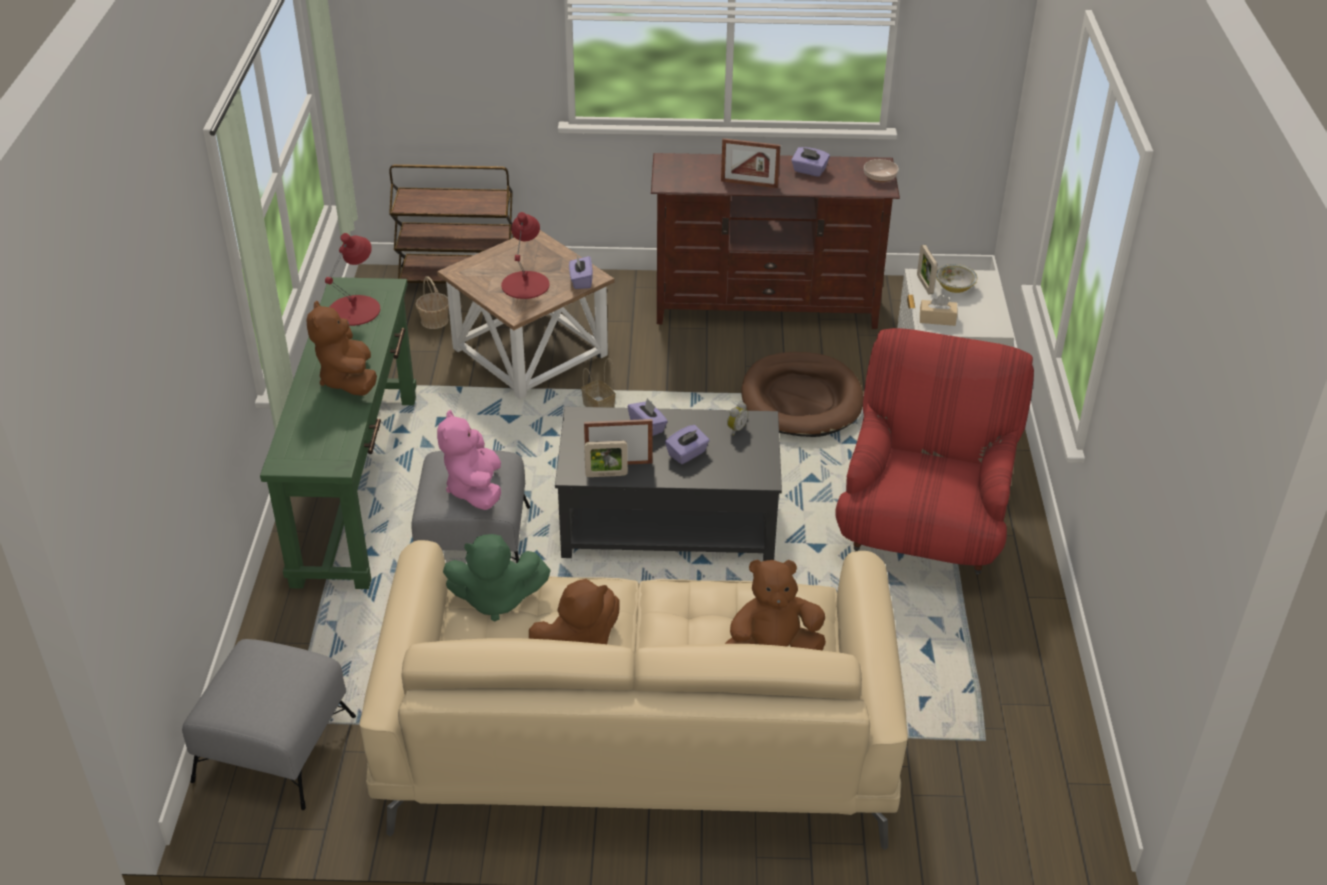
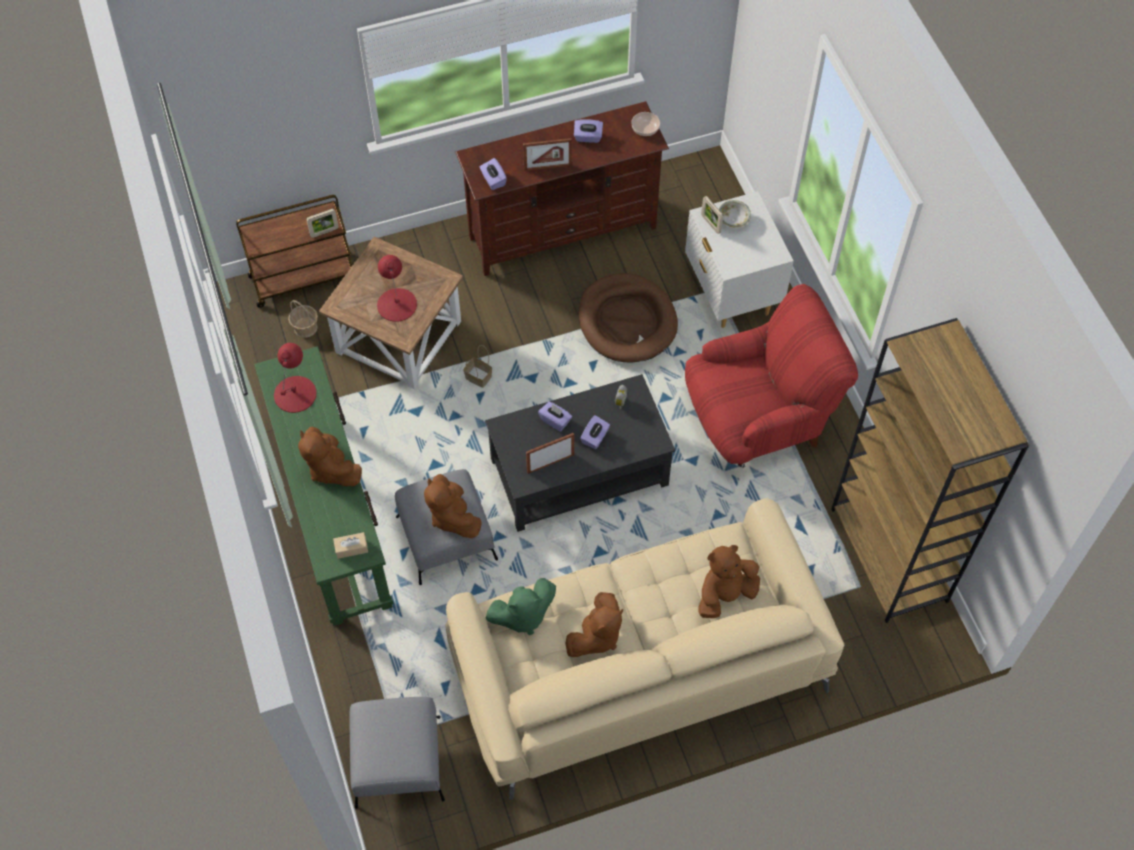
camera: 20 degrees left, 20 degrees up
pink plush toy [437,410,501,510] -> brown plush toy [424,474,482,538]
purple tissue box [569,256,593,289] -> purple tissue box moved to [480,158,507,190]
picture frame [584,440,628,477] -> picture frame moved to [306,209,339,238]
red armchair [835,328,1034,575] -> red armchair turned 75 degrees clockwise [685,284,858,468]
beige tissue box [920,295,957,326] -> beige tissue box moved to [333,532,368,559]
none -> brown bookcase [831,318,1029,623]

